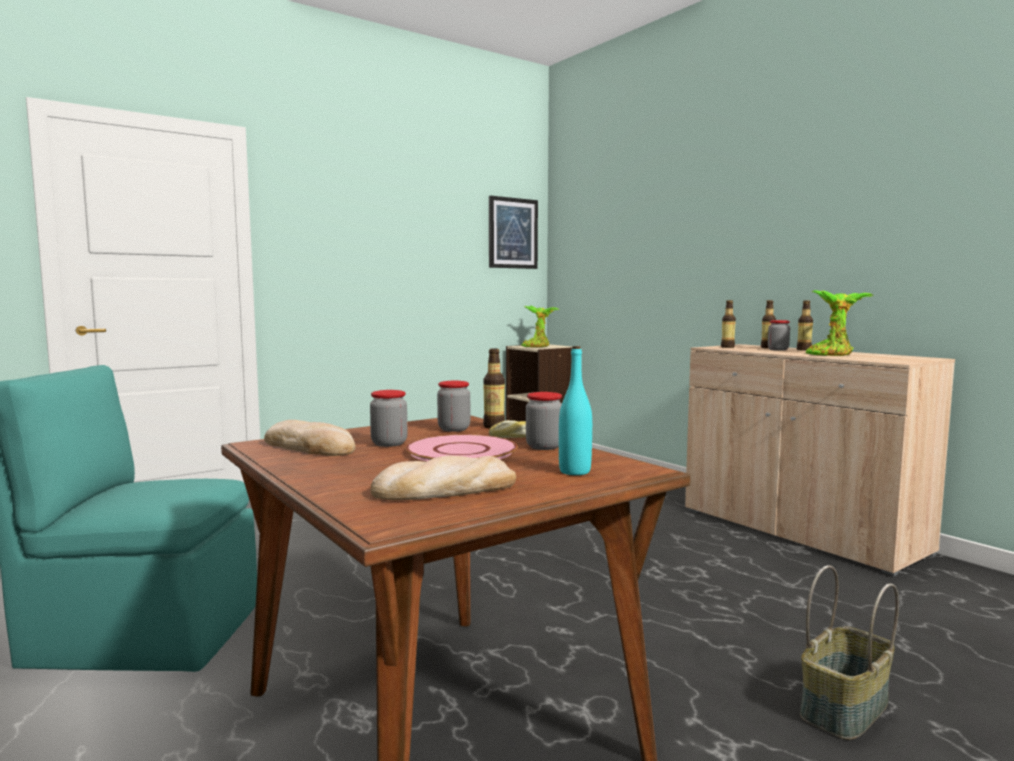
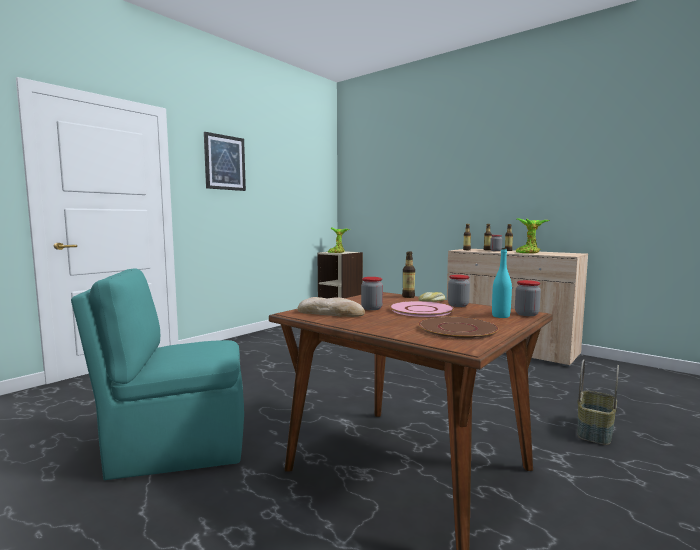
camera: 15 degrees left, 0 degrees up
bread [370,456,516,500] -> brown plate [418,317,499,339]
jar [437,381,470,432] -> jar moved to [515,280,541,316]
picture [489,196,538,269] -> picture moved to [204,132,246,191]

